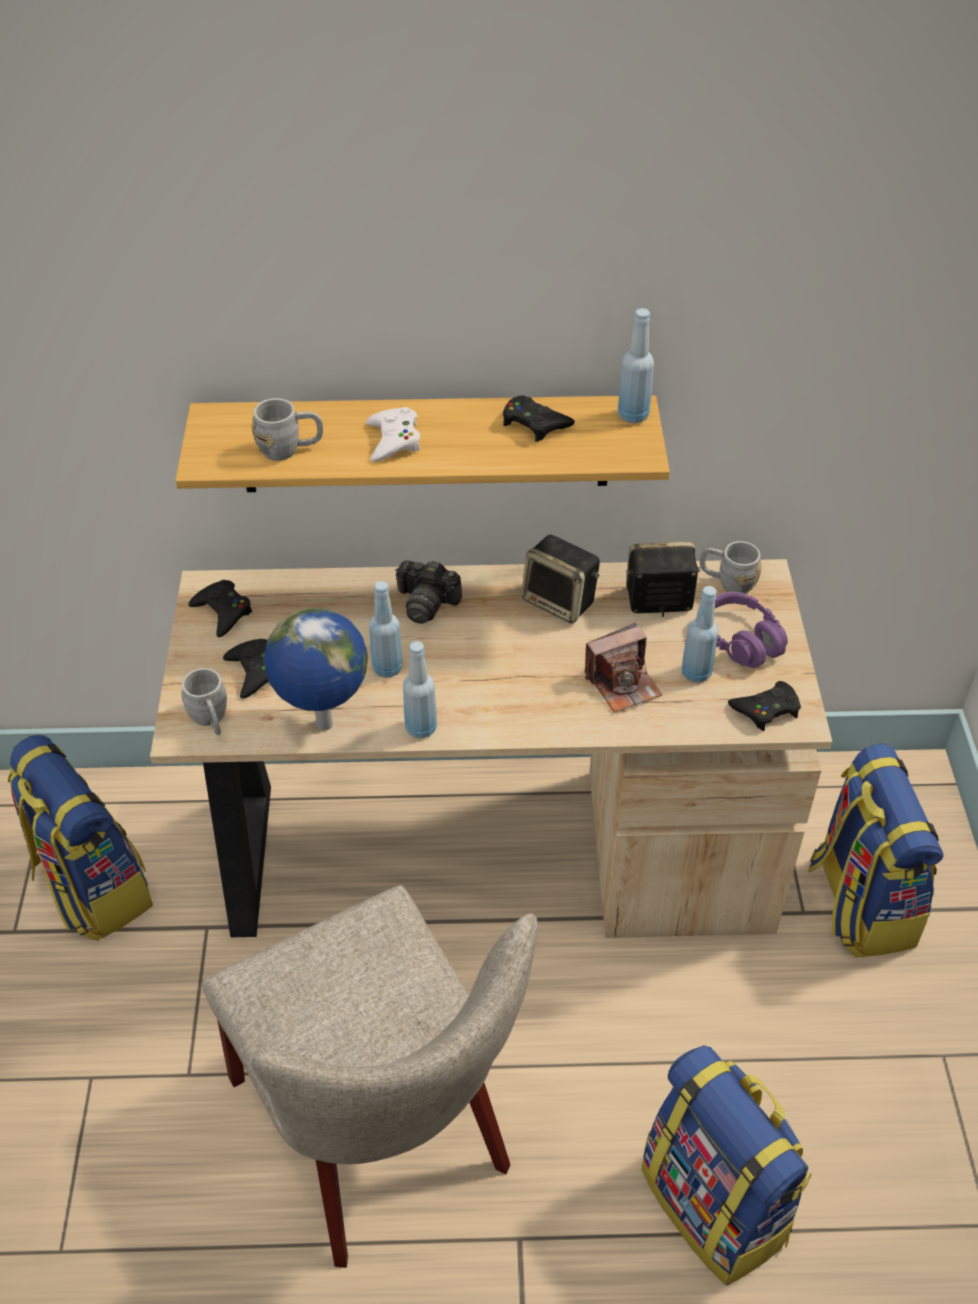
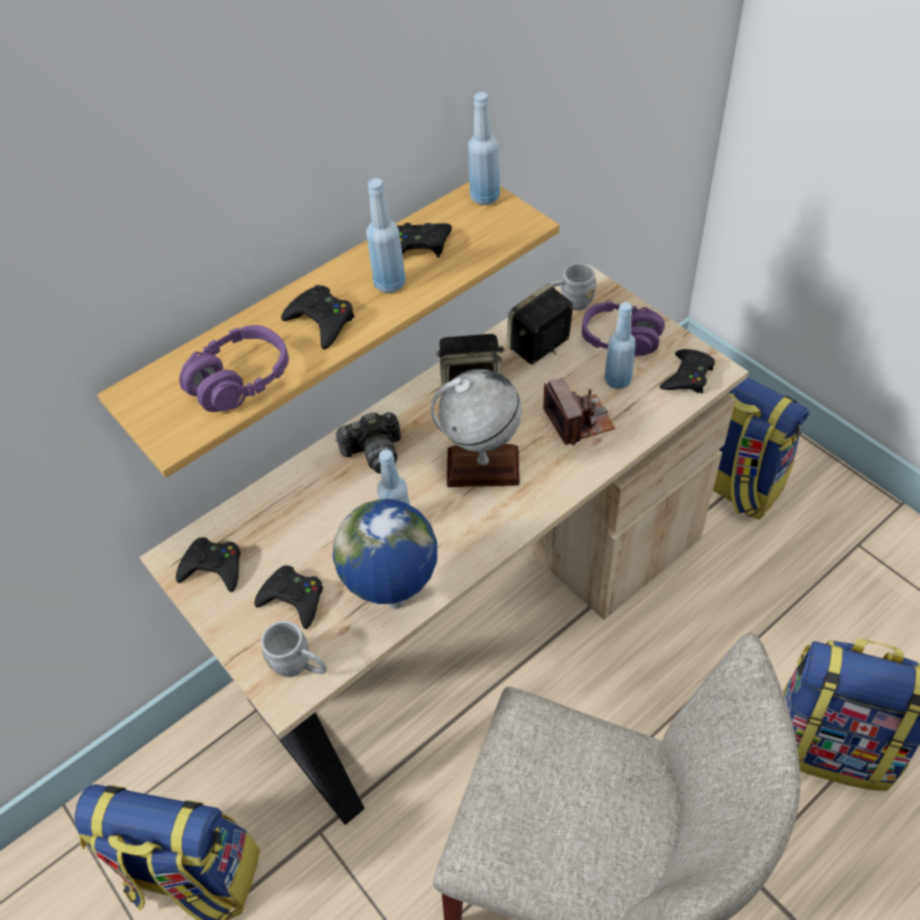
camera: 35 degrees left, 5 degrees up
grey mug [251,398,323,461] -> purple headphones [179,325,289,412]
white game controller [366,407,420,462] -> black game controller [281,285,355,349]
blue bottle [403,641,437,739] -> blue bottle moved to [366,178,406,293]
camera [585,623,663,713] -> camera turned 45 degrees counterclockwise [543,377,615,446]
none -> globe [431,369,522,487]

